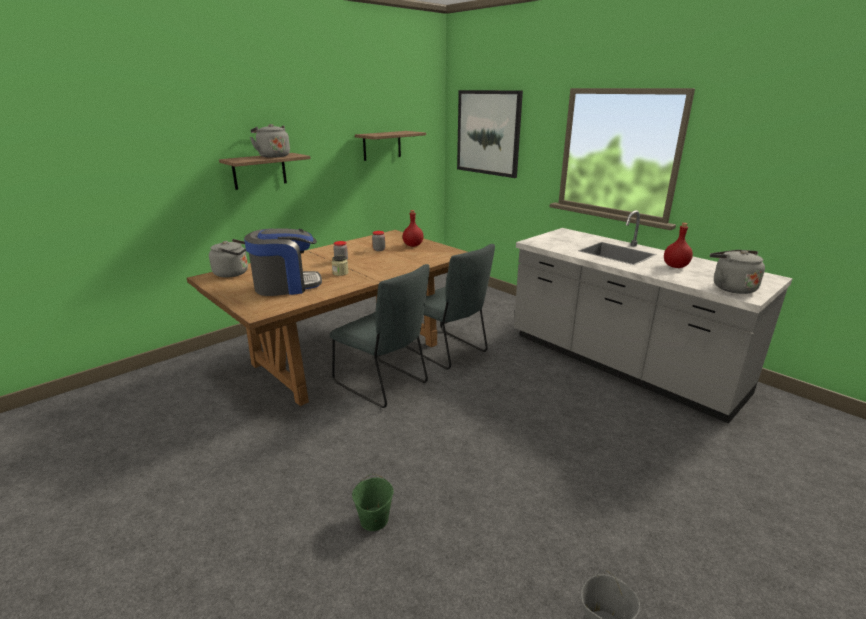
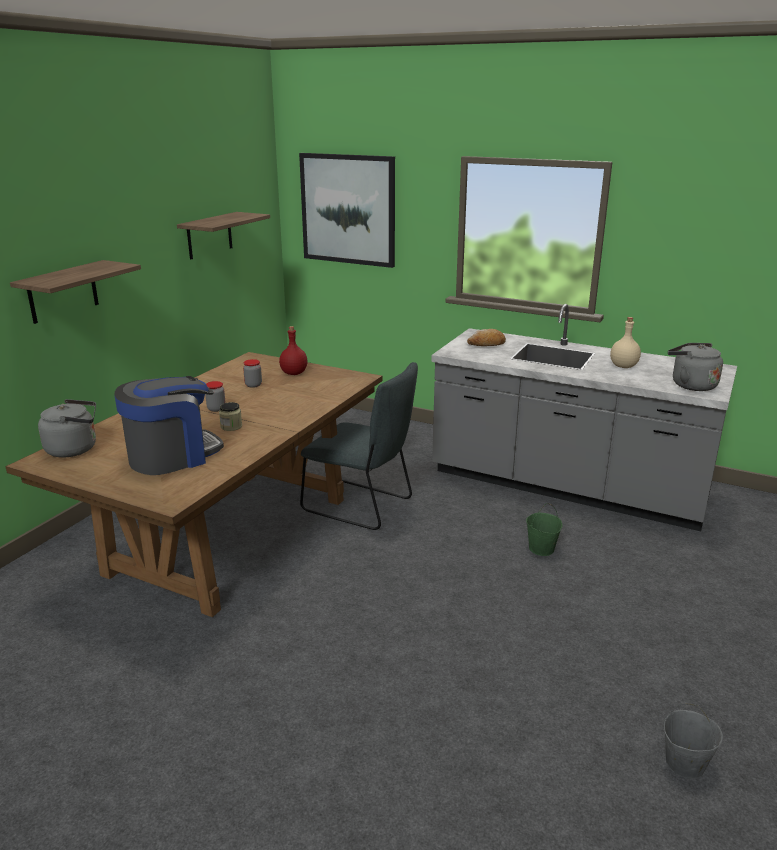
camera: 20 degrees left, 0 degrees up
grey kettle [250,124,290,158] -> none
grey chair [329,264,430,408] -> none
green bucket [352,474,394,531] -> green bucket moved to [526,503,563,556]
red bottle [664,223,693,268] -> beige bottle [610,317,641,368]
none -> bread [467,329,506,346]

